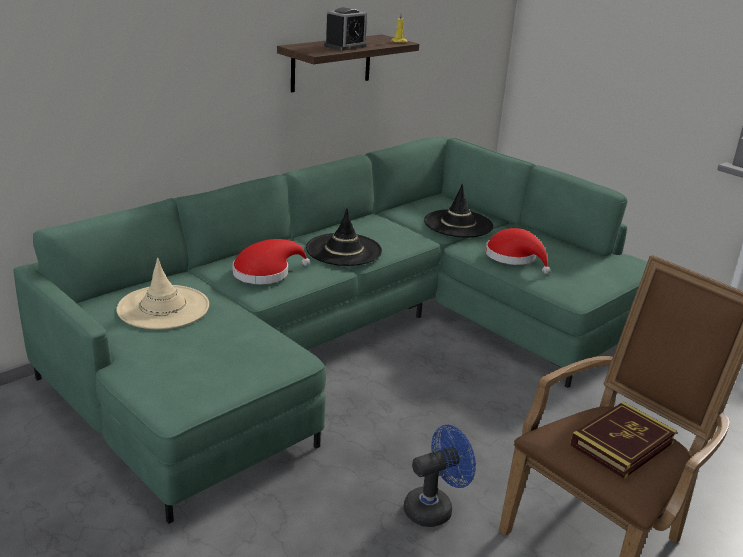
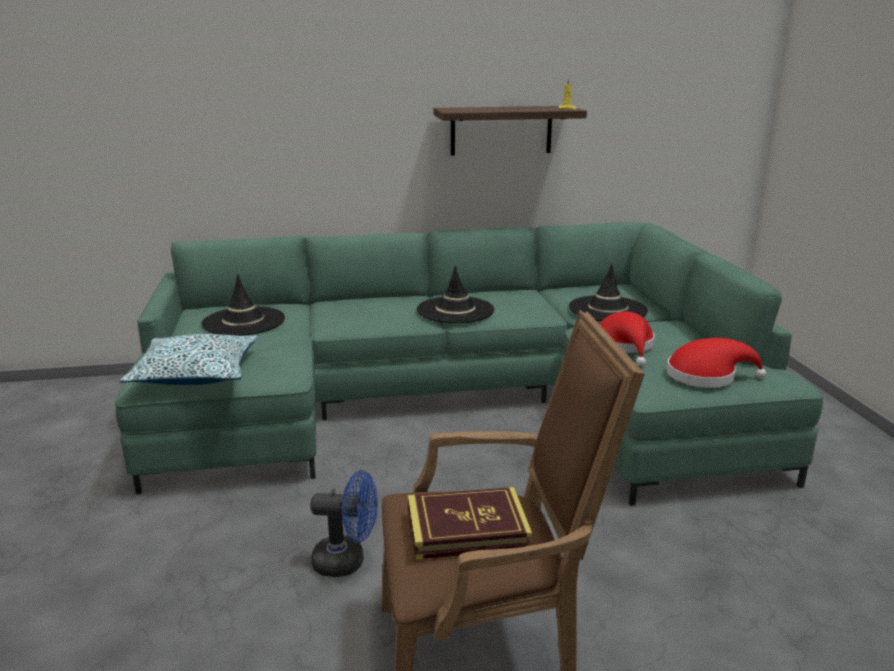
camera: 35 degrees right, 5 degrees down
beige hat [116,258,209,329] -> black hat [201,274,285,336]
red hat [233,239,310,284] -> red hat moved to [667,338,766,388]
alarm clock [324,7,367,51] -> none
none -> pillow [120,334,258,385]

